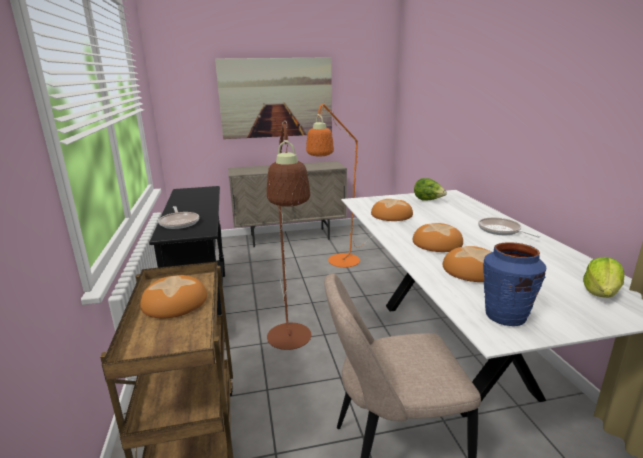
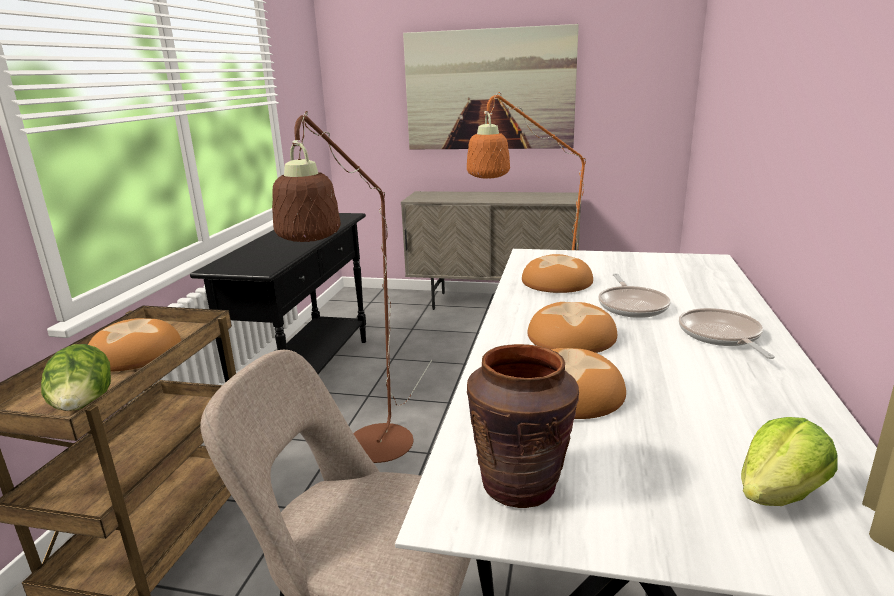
camera: 25 degrees right, 0 degrees up
frying pan [158,206,199,229] -> frying pan moved to [598,274,670,318]
lettuce [414,178,447,201] -> lettuce moved to [41,344,111,411]
blue vase [483,242,546,326] -> brown vase [467,344,579,508]

